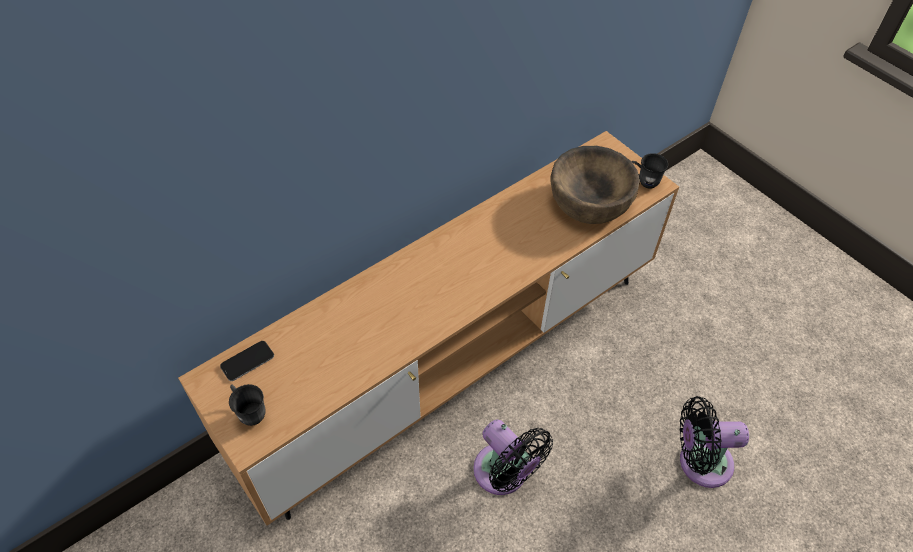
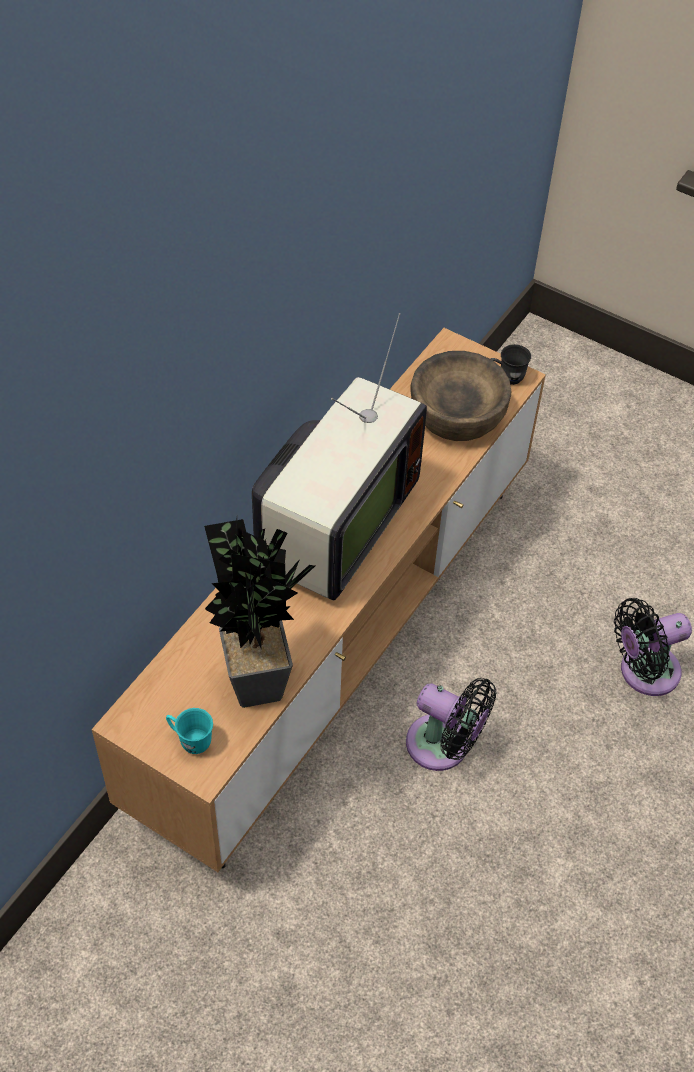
camera: 20 degrees left, 0 degrees up
phone [220,341,274,381] -> none
grey mug [229,384,265,426] -> turquoise mug [166,708,213,754]
none -> potted plant [204,519,315,708]
none -> television [252,313,427,600]

